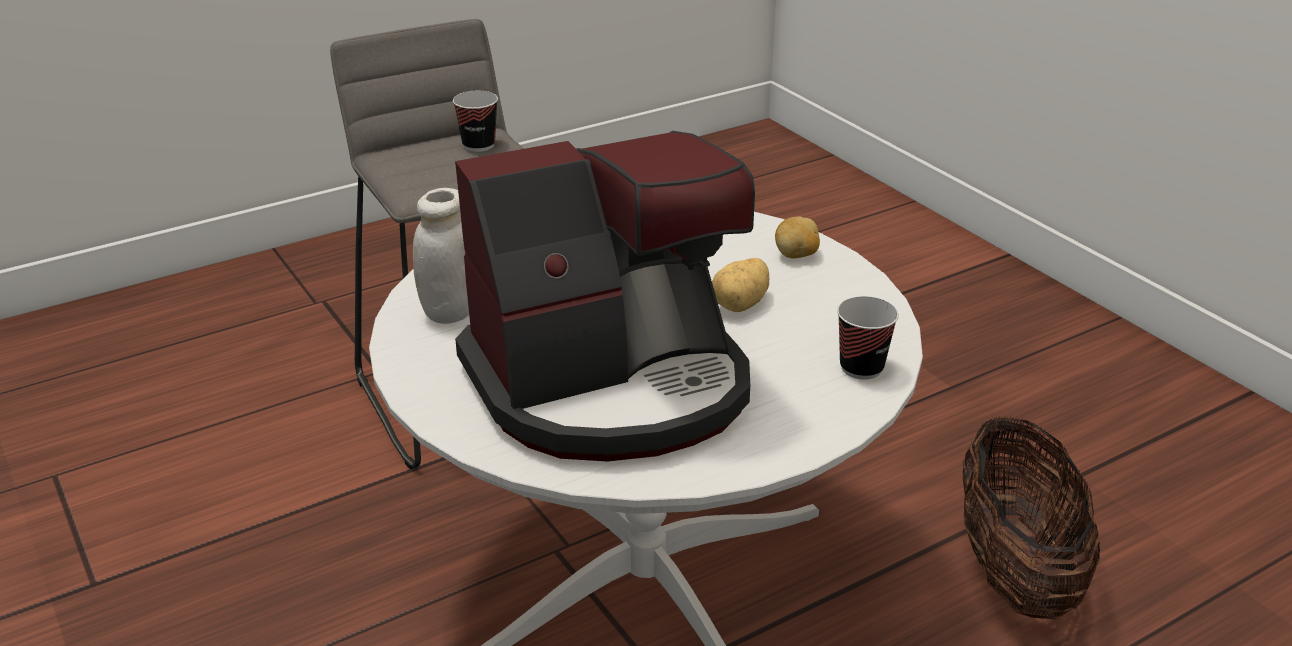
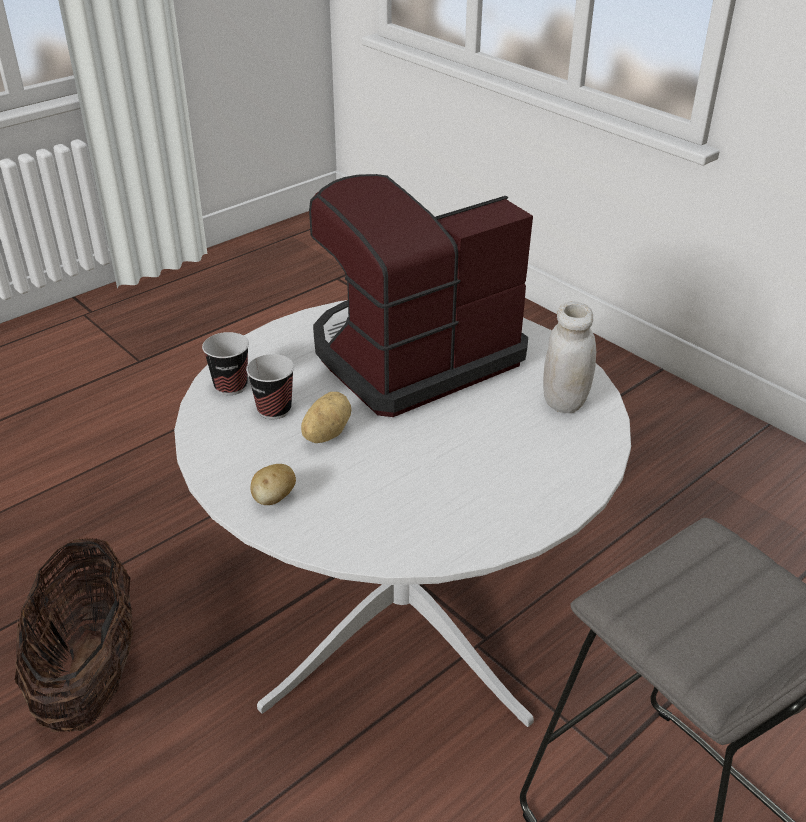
camera: 170 degrees right, 5 degrees up
cup [453,91,498,152] -> cup moved to [246,354,294,419]

